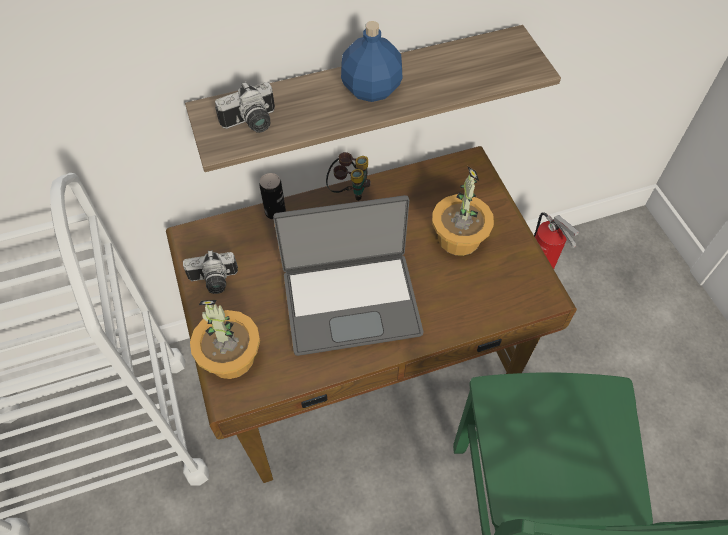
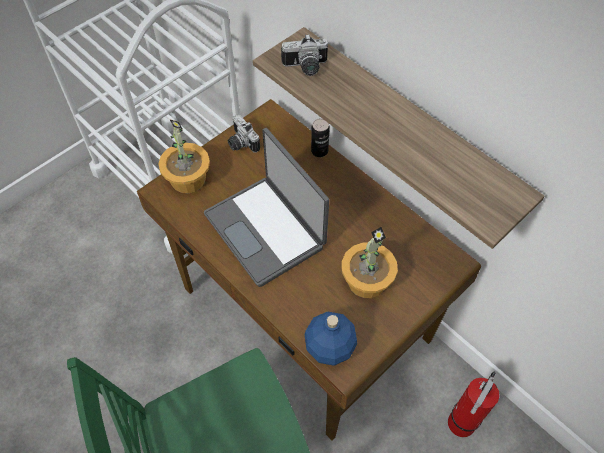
camera: 65 degrees right, 0 degrees up
camera [215,81,275,133] -> camera turned 45 degrees counterclockwise [281,34,328,76]
binoculars [326,152,371,201] -> none
blue bottle [341,21,403,102] -> blue bottle moved to [304,311,357,366]

